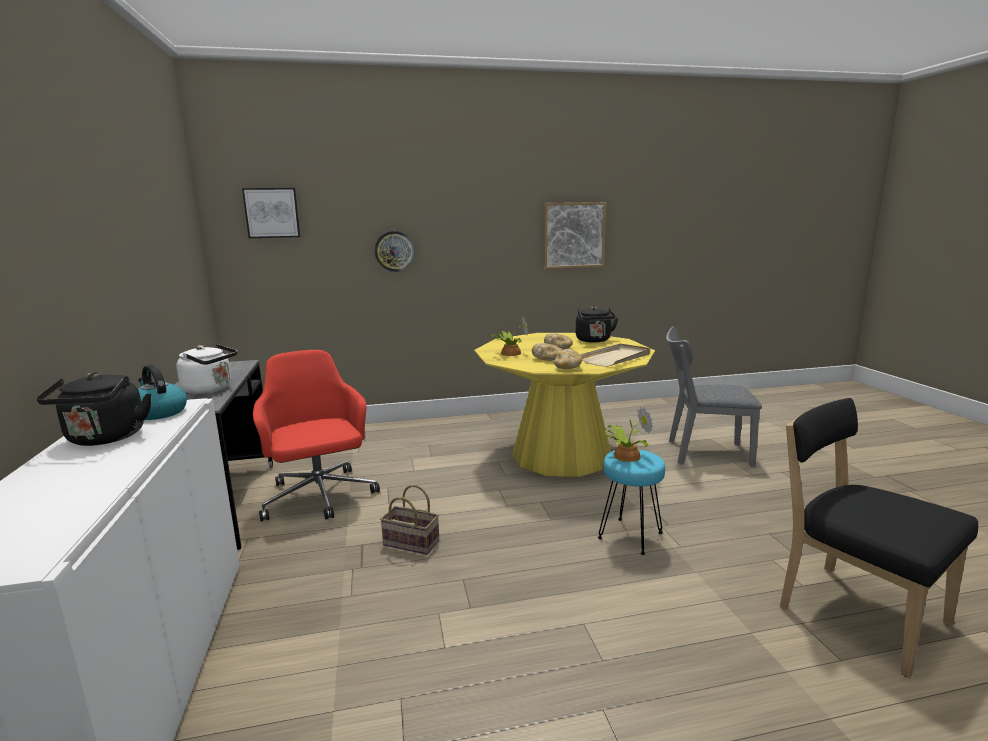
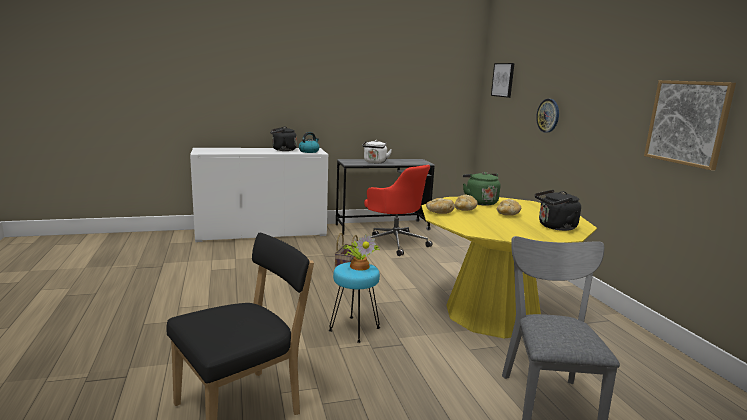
camera: 85 degrees right, 0 degrees up
red office chair [253,350,380,521] -> red office chair turned 75 degrees clockwise [364,165,432,256]
potted plant [491,315,528,356] -> green kettle [463,172,500,206]
beige tray [580,344,650,367] -> none

